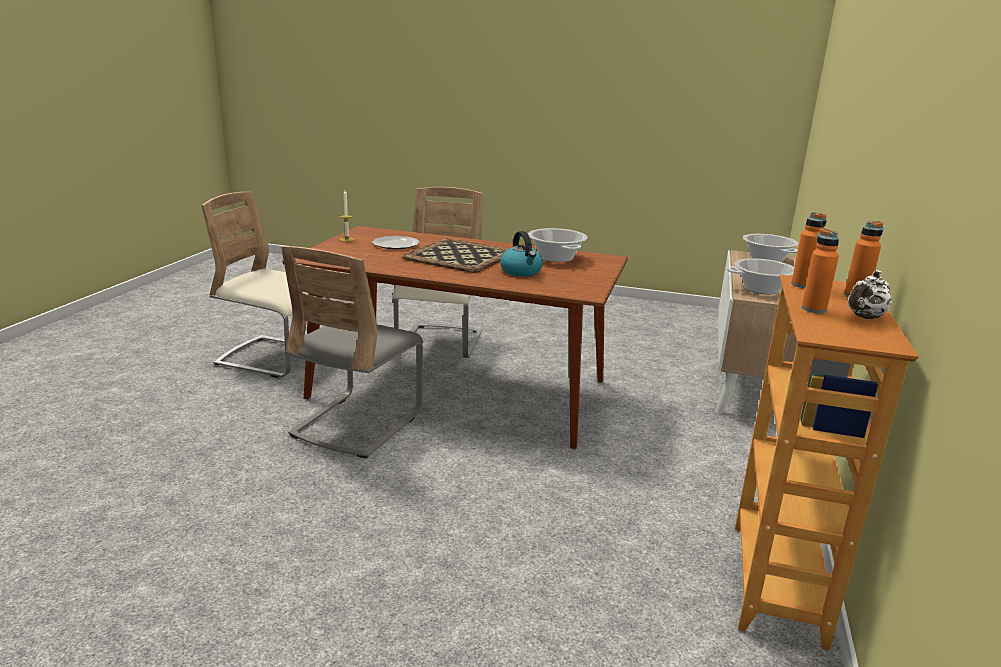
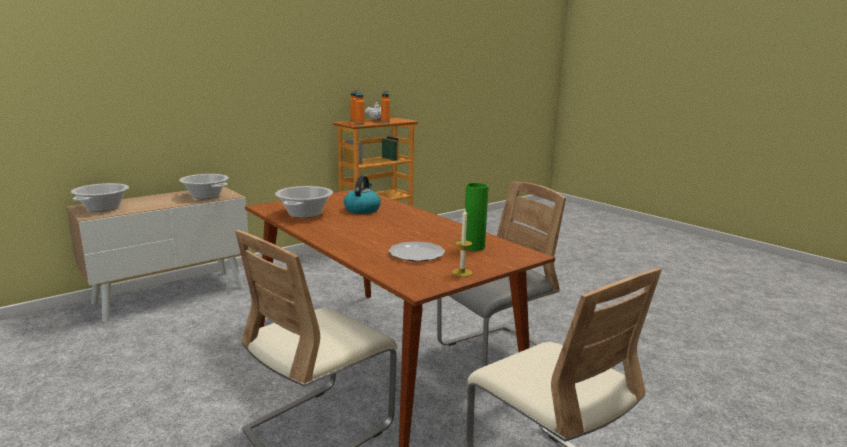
camera: 145 degrees left, 5 degrees down
tray [403,238,509,273] -> none
none -> green vase [465,183,489,251]

